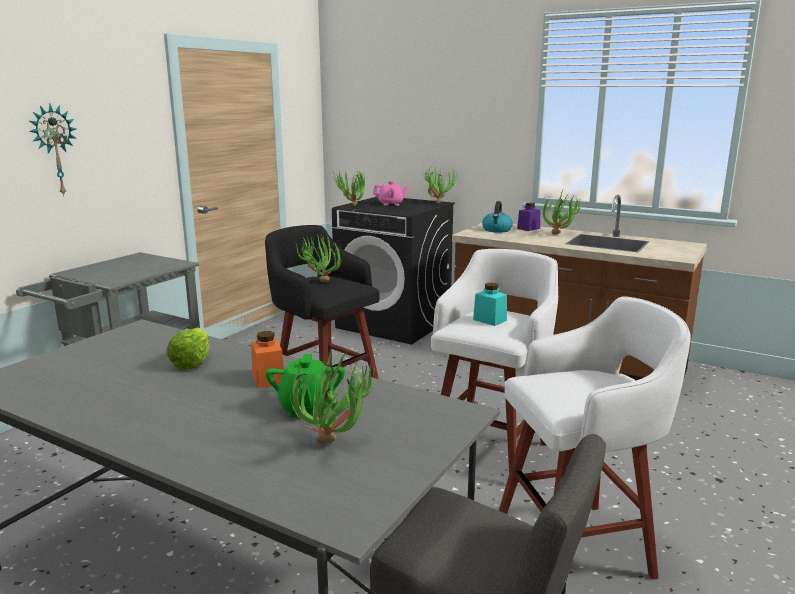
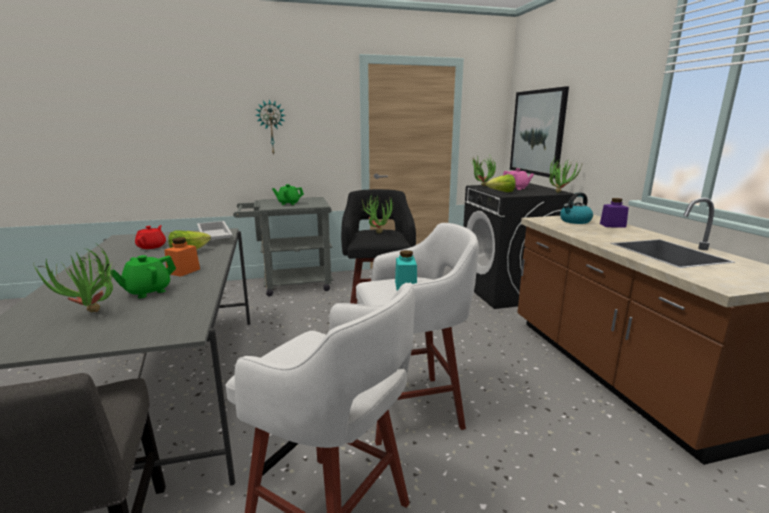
camera: 45 degrees right, 0 degrees up
potted plant [543,191,582,235] -> none
none -> red teapot [135,225,166,249]
none -> white tray [197,221,233,240]
none -> green teapot [272,184,304,205]
none -> lettuce [486,174,516,192]
none -> picture [510,86,569,179]

